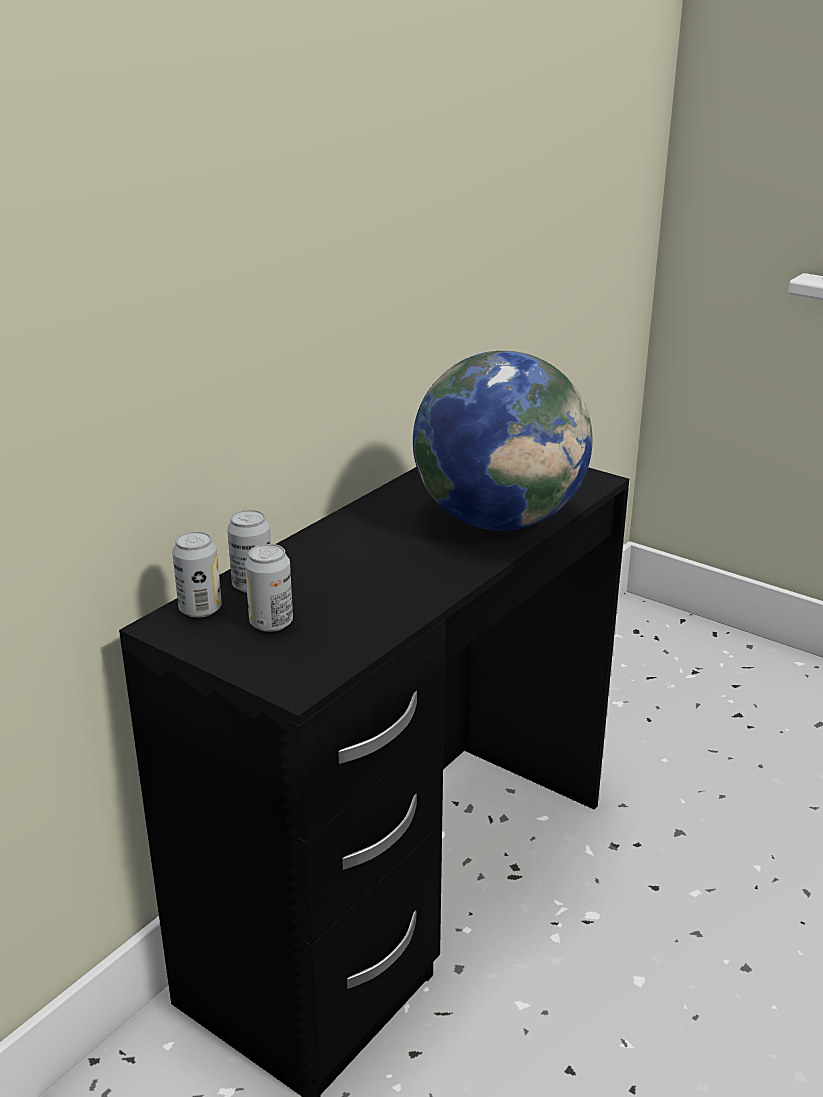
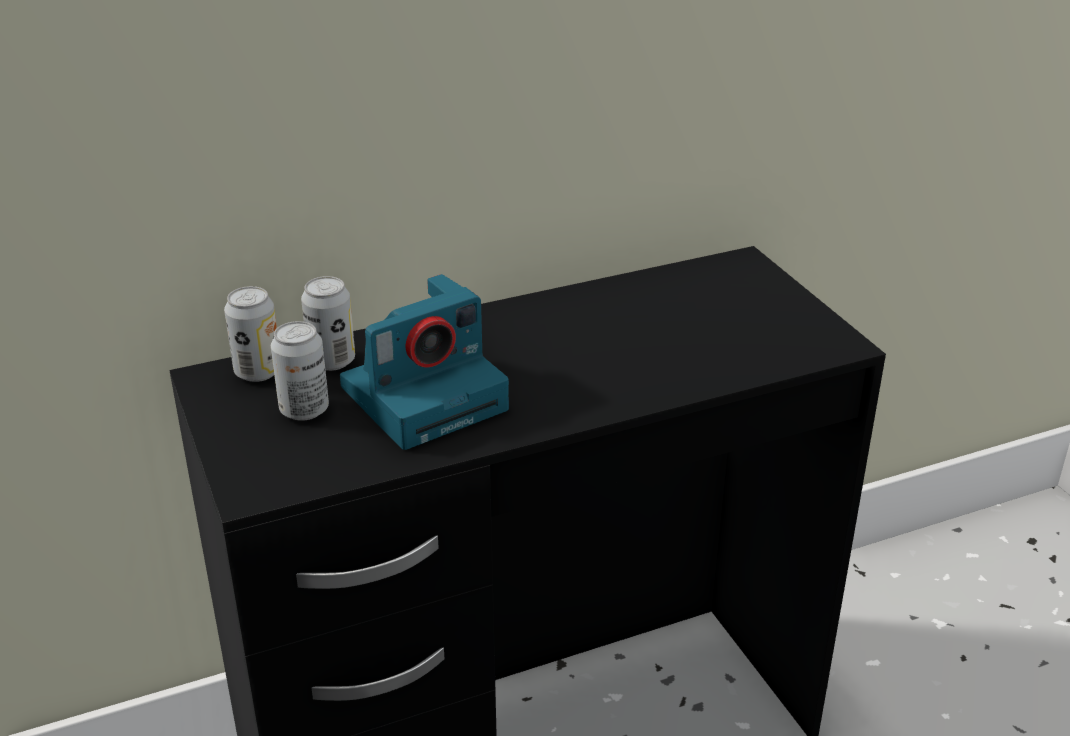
camera: 30 degrees right, 5 degrees up
globe [413,351,592,531] -> none
none -> camera [340,274,509,450]

